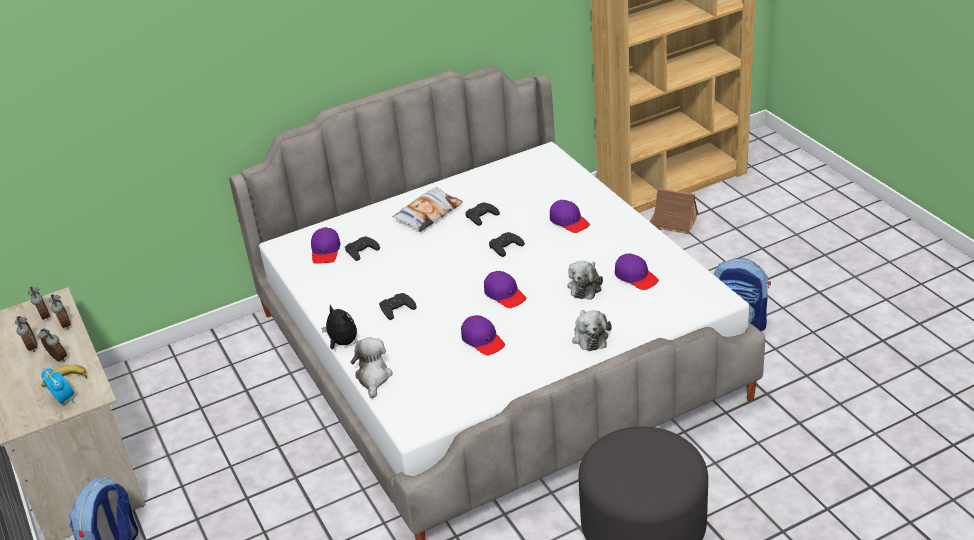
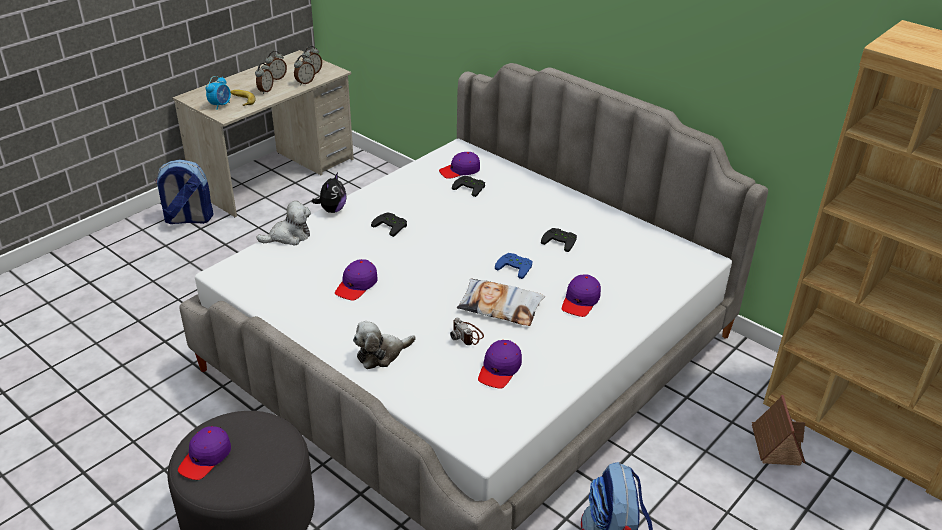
camera: 65 degrees right, 0 degrees up
pillow [392,187,463,232] -> pillow moved to [457,278,545,326]
purple cap [484,271,526,308] -> purple cap moved to [178,426,231,480]
black game controller [489,232,525,257] -> blue game controller [495,253,533,279]
plush toy [568,261,603,300] -> camera [450,318,484,345]

